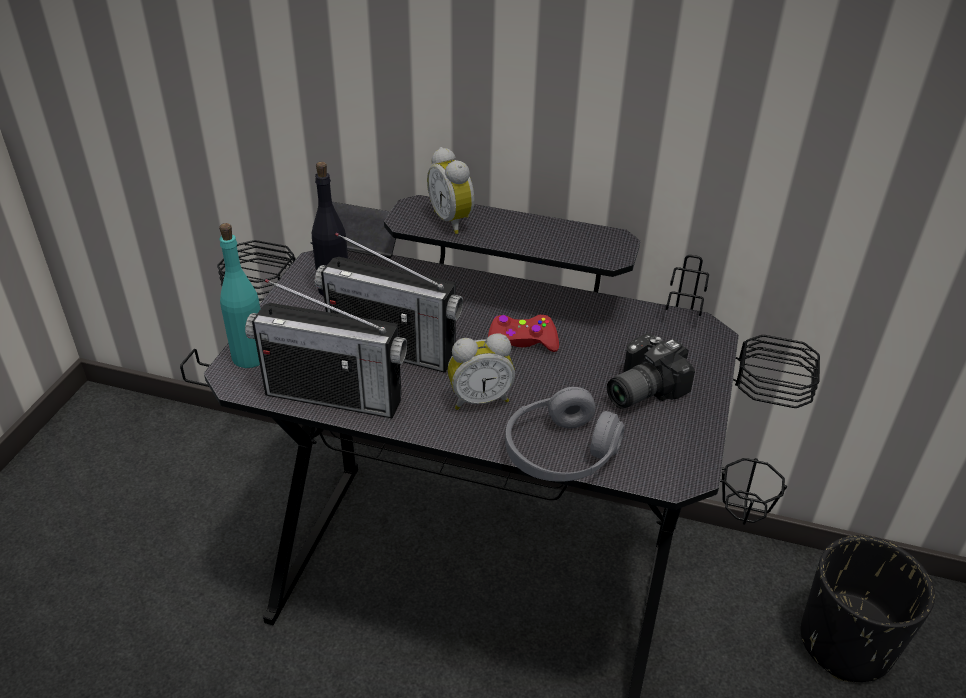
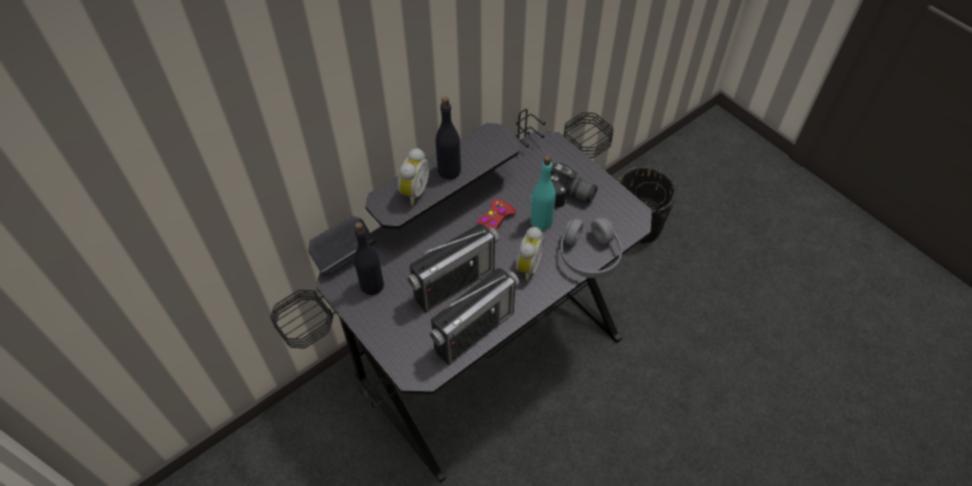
camera: 55 degrees left, 15 degrees up
turquoise bottle [219,223,260,368] -> turquoise bottle moved to [530,156,556,230]
alarm clock [427,147,474,234] -> alarm clock turned 75 degrees counterclockwise [398,148,430,206]
camera [607,333,695,409] -> camera turned 60 degrees counterclockwise [550,163,598,208]
none -> black bottle [436,96,461,180]

